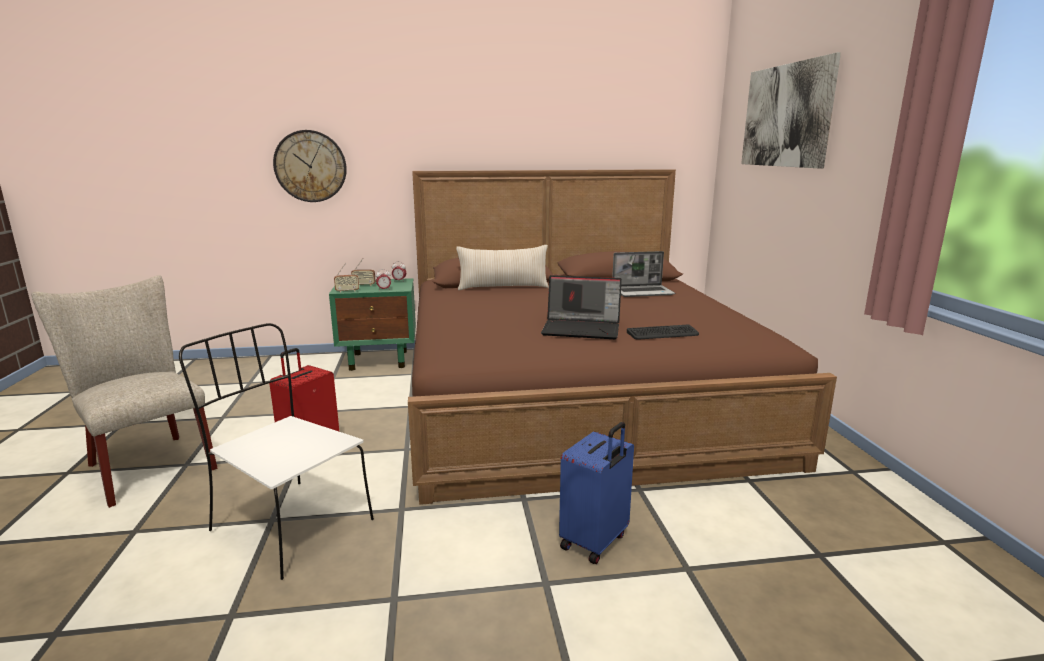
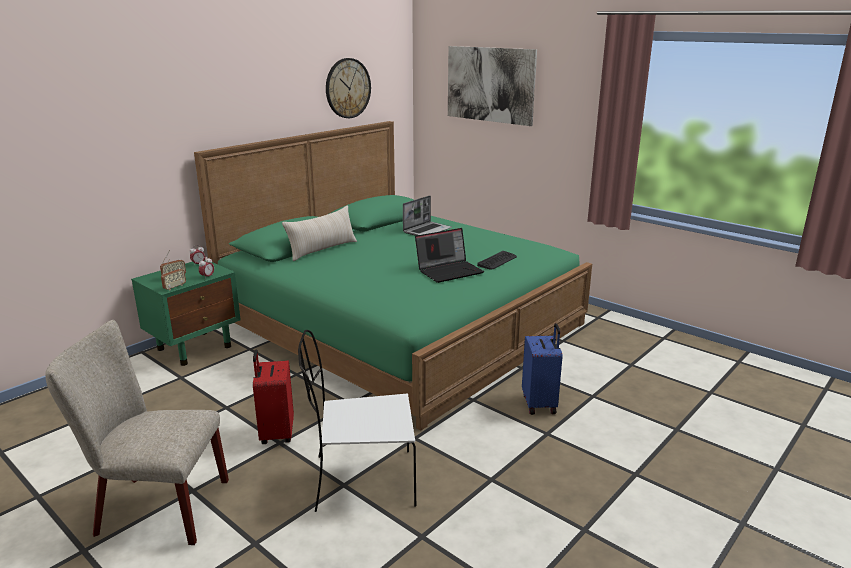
camera: 40 degrees left, 5 degrees up
wall clock [273,130,347,202] -> wall clock moved to [326,58,371,118]
brown bed [408,169,837,505] -> green bed [194,121,592,430]

